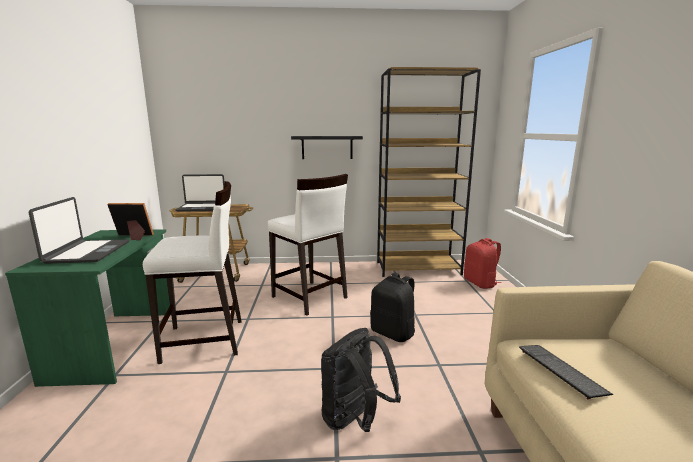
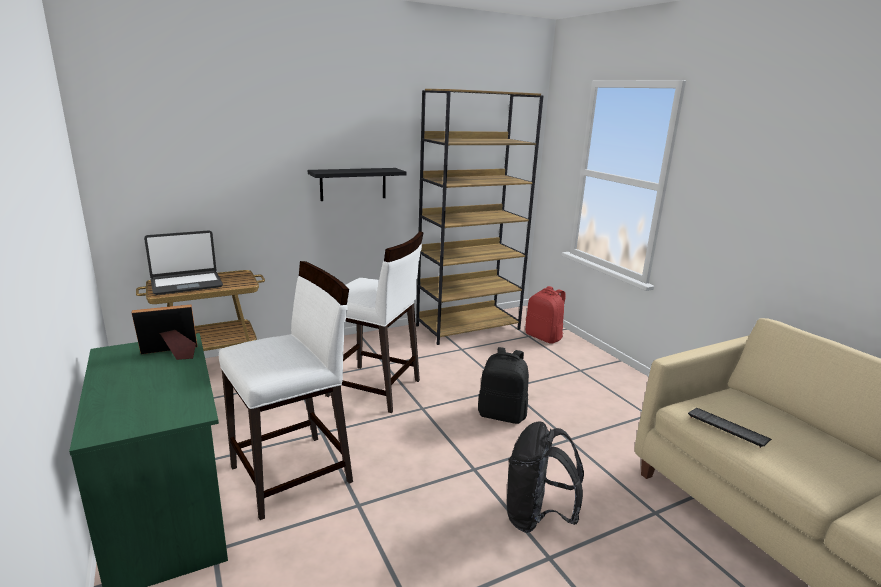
camera: 25 degrees left, 5 degrees up
laptop [29,197,129,264] -> none

